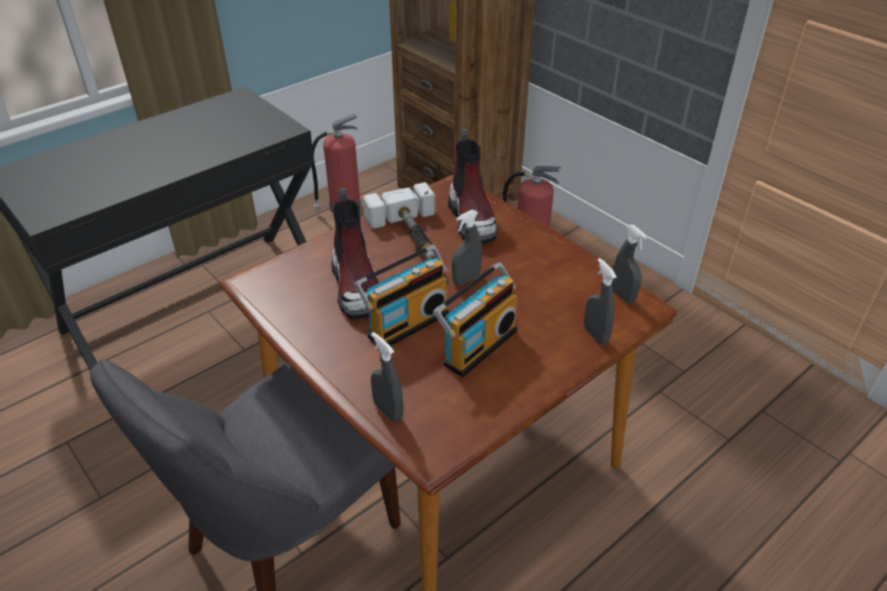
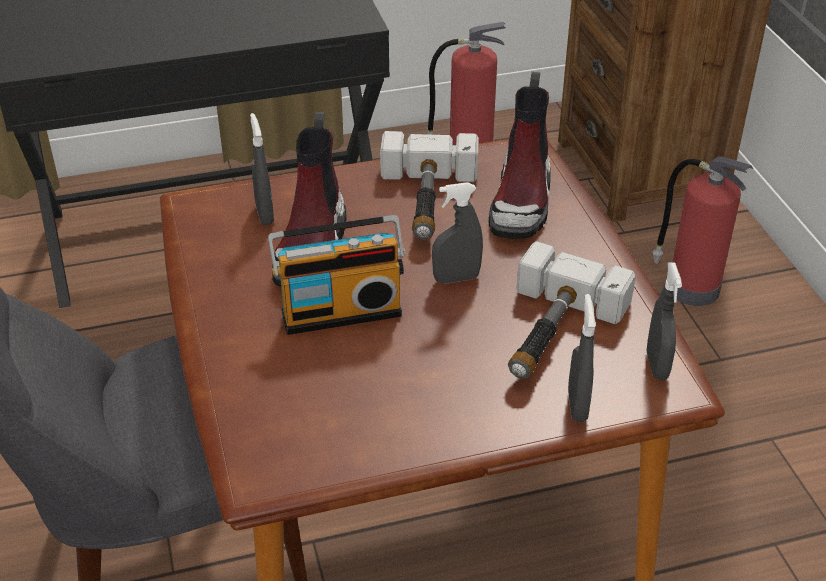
camera: 25 degrees right, 0 degrees up
grey spray bottle [371,332,403,422] -> grey spray bottle moved to [250,113,274,225]
radio [433,262,517,377] -> none
none -> hammer [508,241,635,378]

